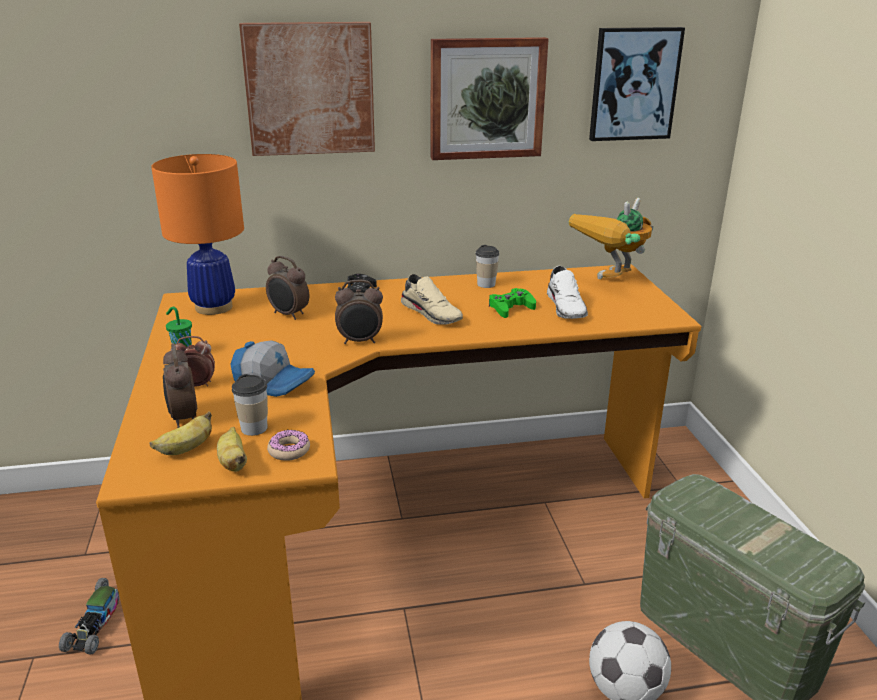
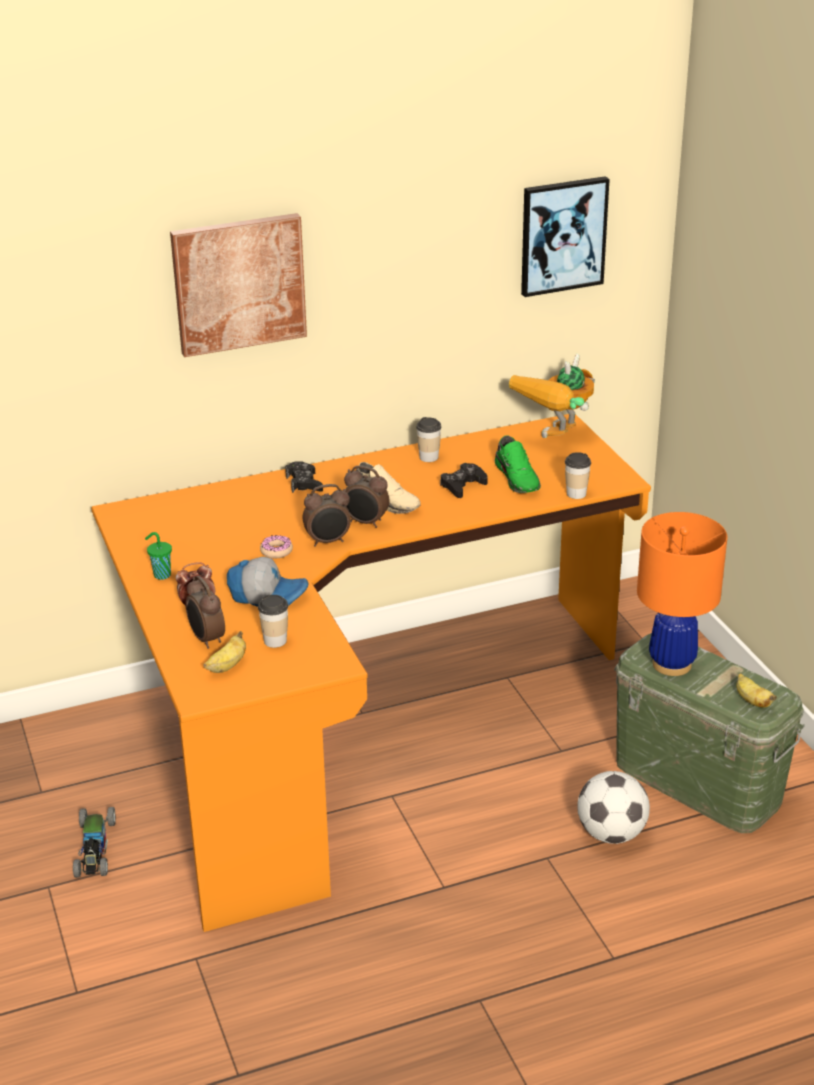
camera: 10 degrees left, 5 degrees up
orange table lamp [151,154,244,315] -> orange table lamp moved to [637,512,727,676]
banana [217,427,247,472] -> banana moved to [736,673,777,708]
alarm clock [266,256,309,320] -> alarm clock moved to [344,466,390,528]
donut [267,430,310,461] -> donut moved to [260,535,293,558]
picture [431,37,549,160] -> none
green game controller [489,288,536,318] -> black game controller [440,463,488,498]
white shoe [547,266,588,319] -> green shoe [495,435,541,493]
none -> cup [565,452,591,499]

